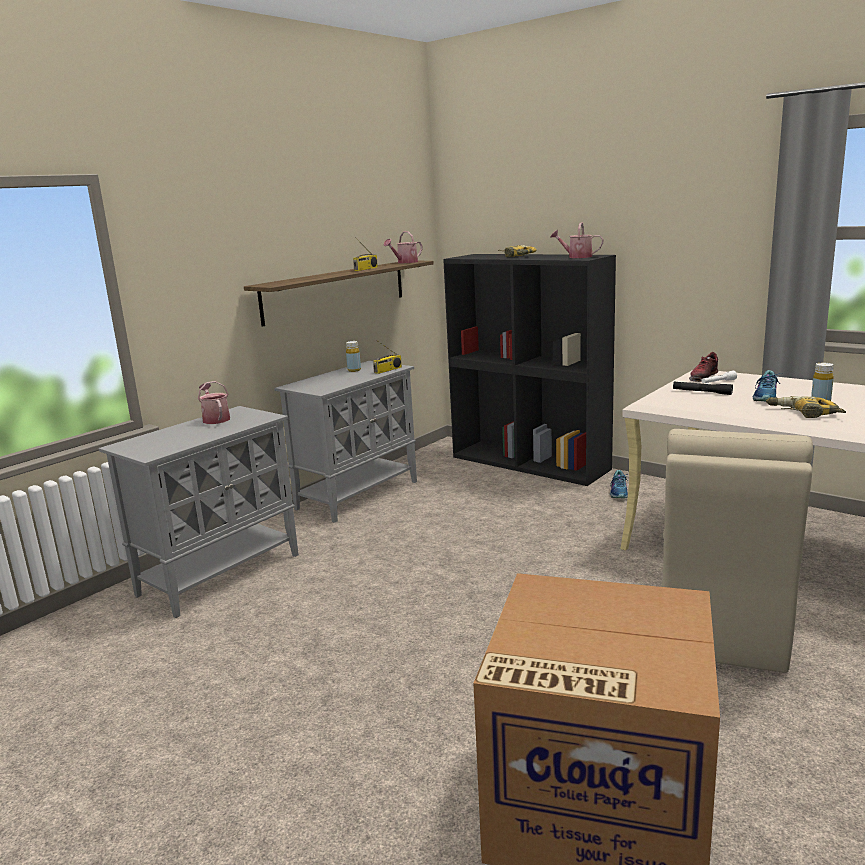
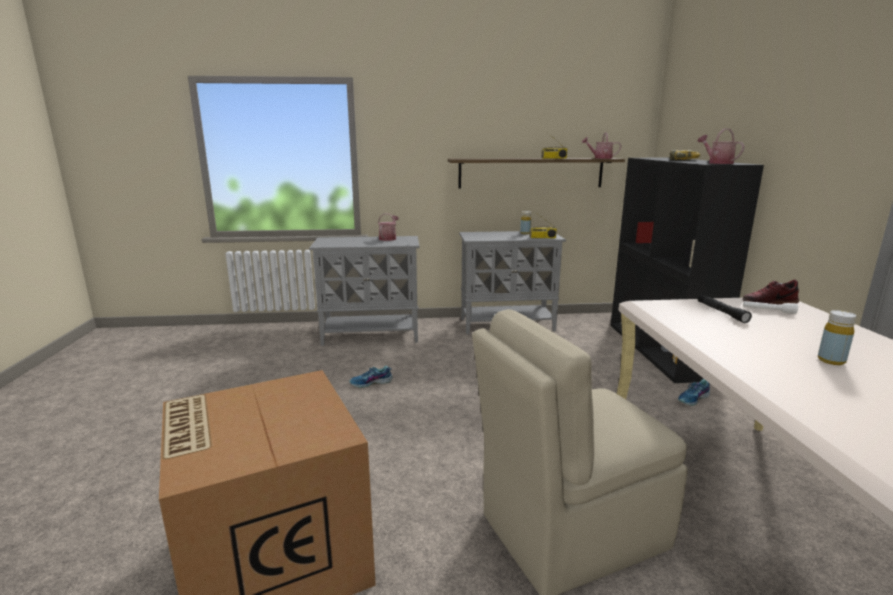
camera: 45 degrees right, 0 degrees up
shoe [753,370,780,401] -> shoe moved to [350,366,393,388]
power drill [766,396,846,418] -> none

